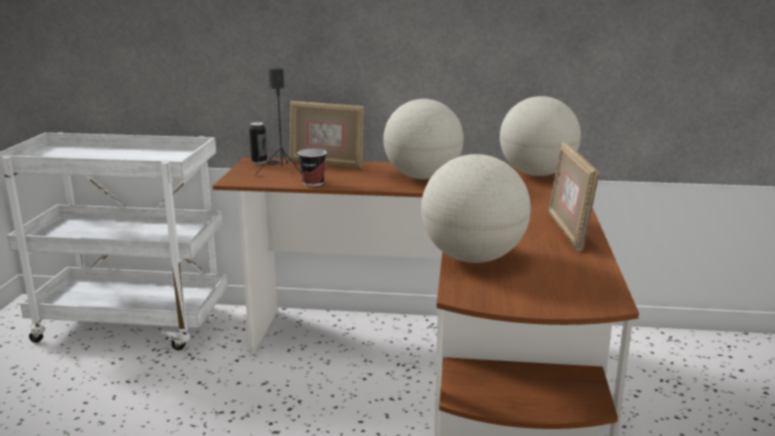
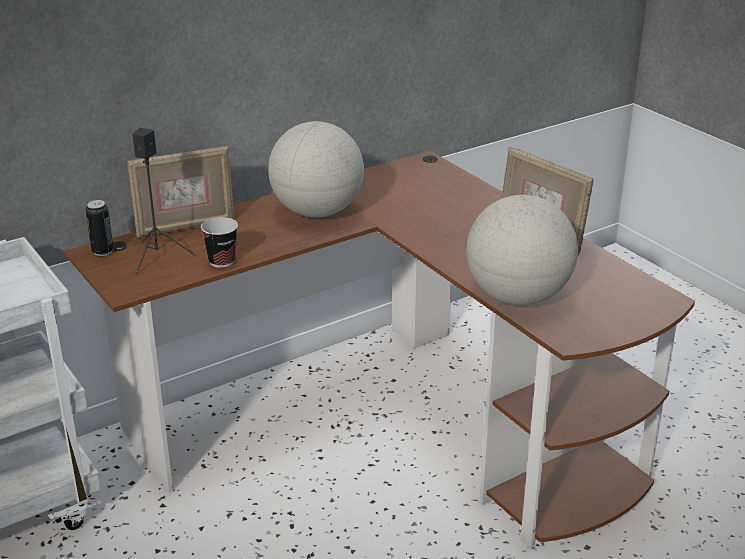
camera: 40 degrees left, 10 degrees up
globe [500,96,581,176] -> none

